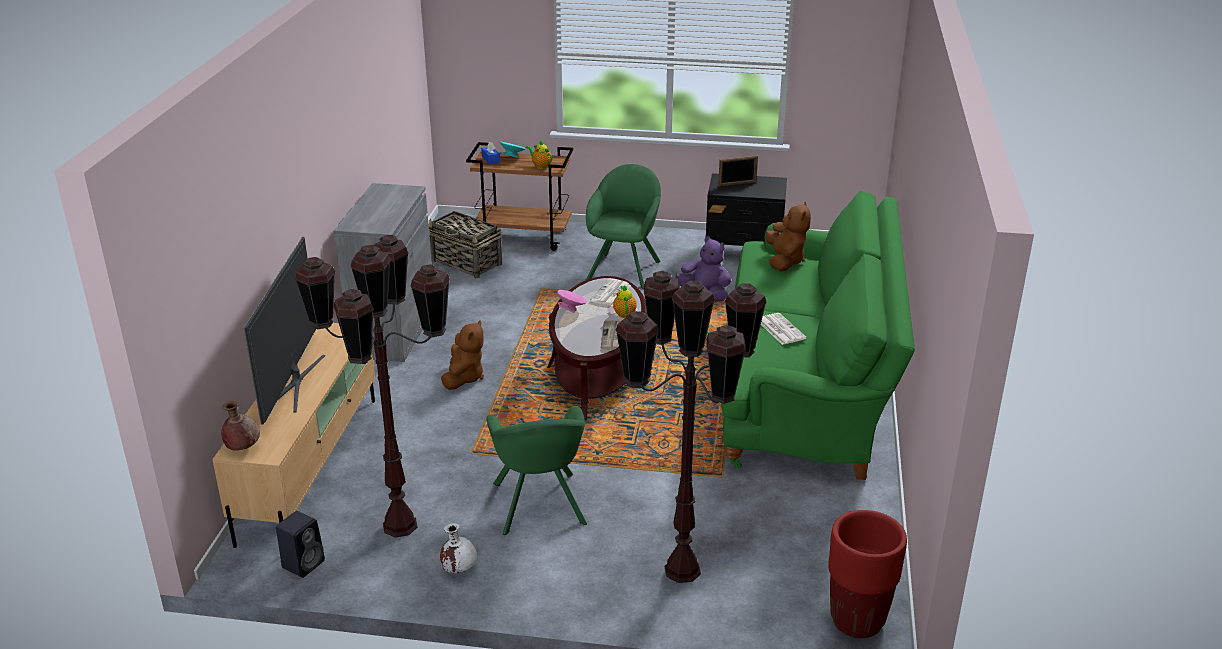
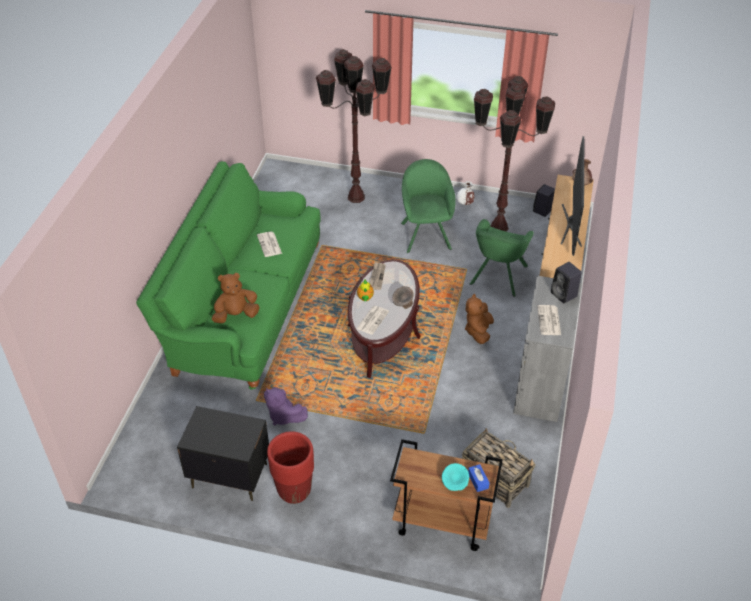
camera: 175 degrees left, 15 degrees up
teapot [526,141,552,169] -> none
pink bowl [557,290,587,313] -> grey bowl [392,286,414,309]
green armchair [586,164,661,289] -> green armchair moved to [470,219,534,297]
picture frame [718,155,758,187] -> none
brown plush toy [766,202,811,271] -> brown plush toy turned 60 degrees clockwise [212,273,260,323]
red planter [828,510,907,638] -> red planter moved to [267,431,314,504]
none -> newspaper [537,305,561,335]
none -> black speaker [551,262,582,303]

